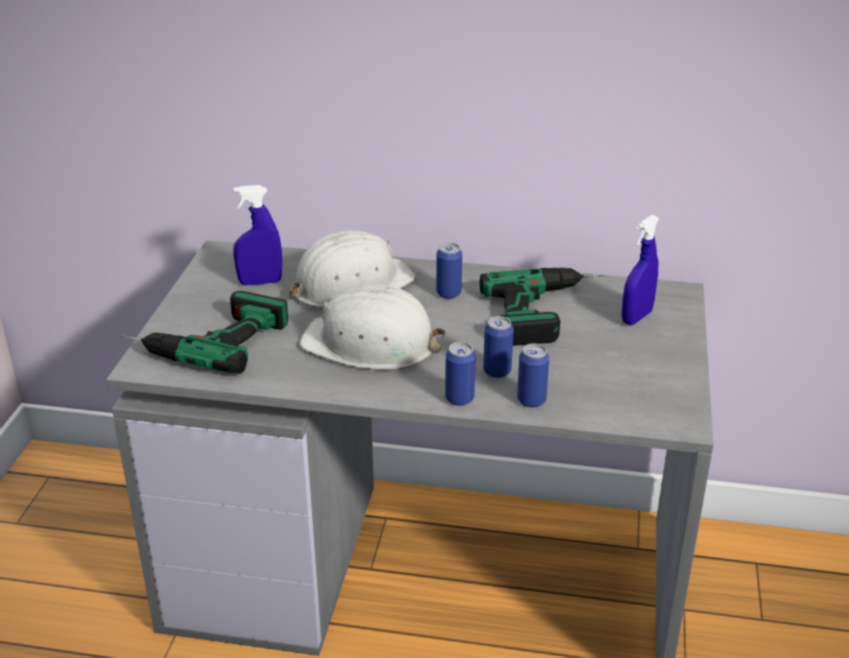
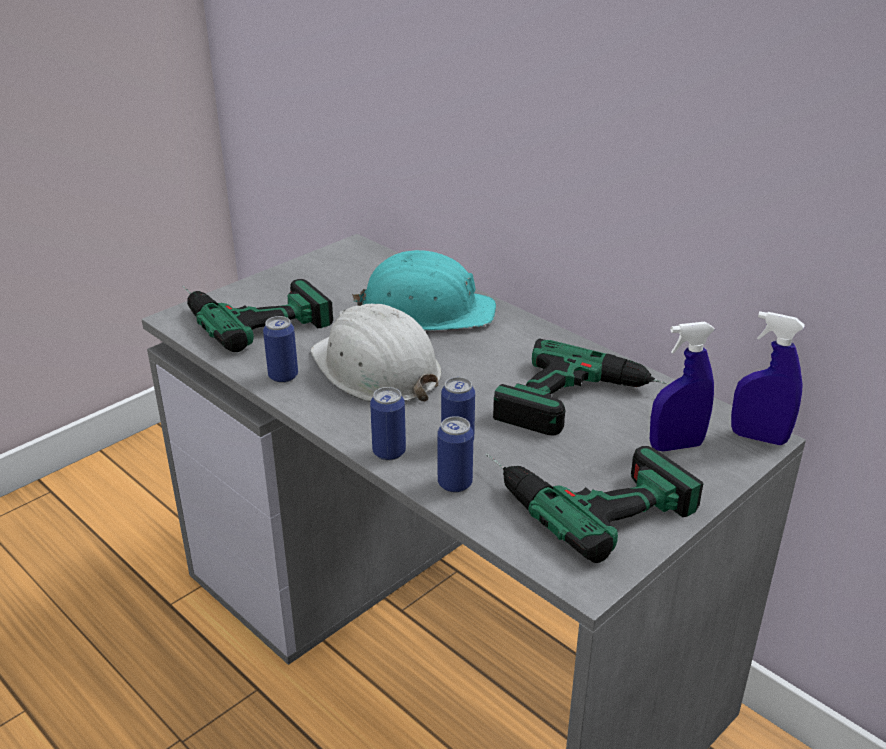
camera: 35 degrees right, 0 degrees up
blue spray bottle [233,185,282,285] -> blue spray bottle moved to [731,311,805,445]
white hard hat [290,230,416,308] -> turquoise hard hat [352,250,496,330]
can [436,242,462,299] -> can moved to [263,316,298,383]
none -> power drill [486,446,704,563]

